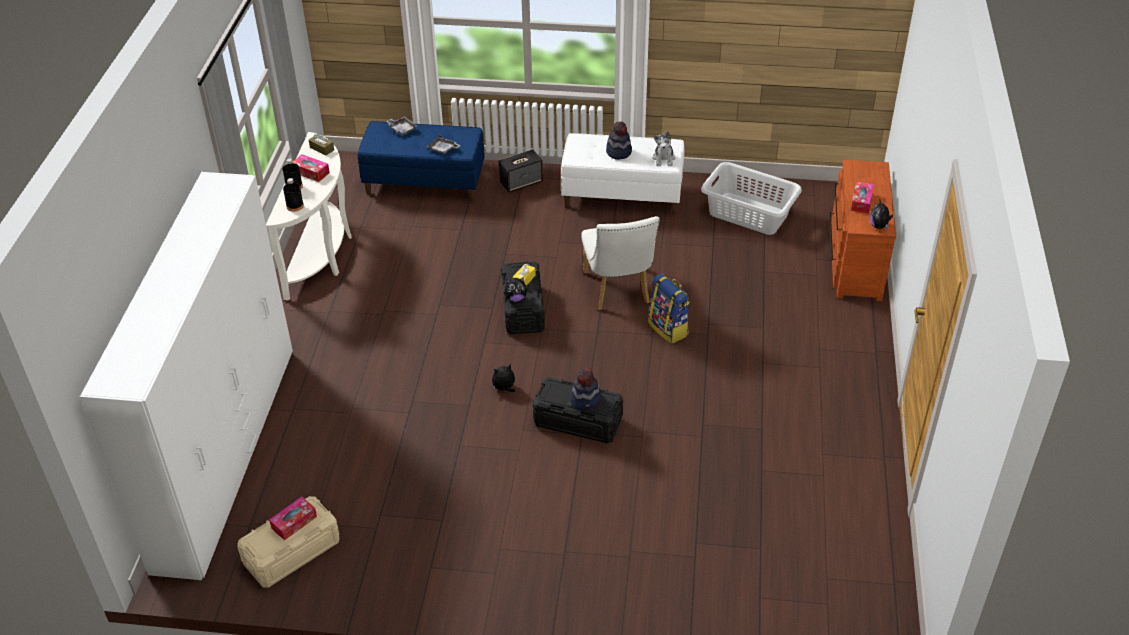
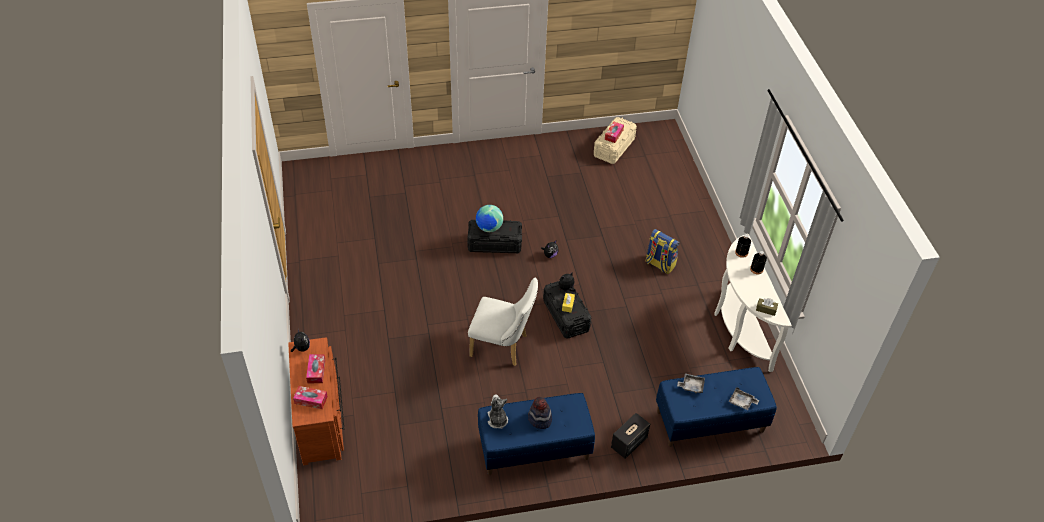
camera: 160 degrees right, 5 degrees up
white wardrobe [80,172,293,580] -> none
tissue box [293,154,330,182] -> tissue box moved to [293,386,328,409]
white bench [561,133,684,215] -> blue bench [478,393,595,475]
hat [570,368,602,410] -> globe [476,205,503,232]
white chair [581,216,660,310] -> white chair turned 135 degrees clockwise [468,278,538,366]
backpack [648,274,690,344] -> backpack moved to [645,229,680,274]
grey laundry basket [701,162,802,235] -> none

